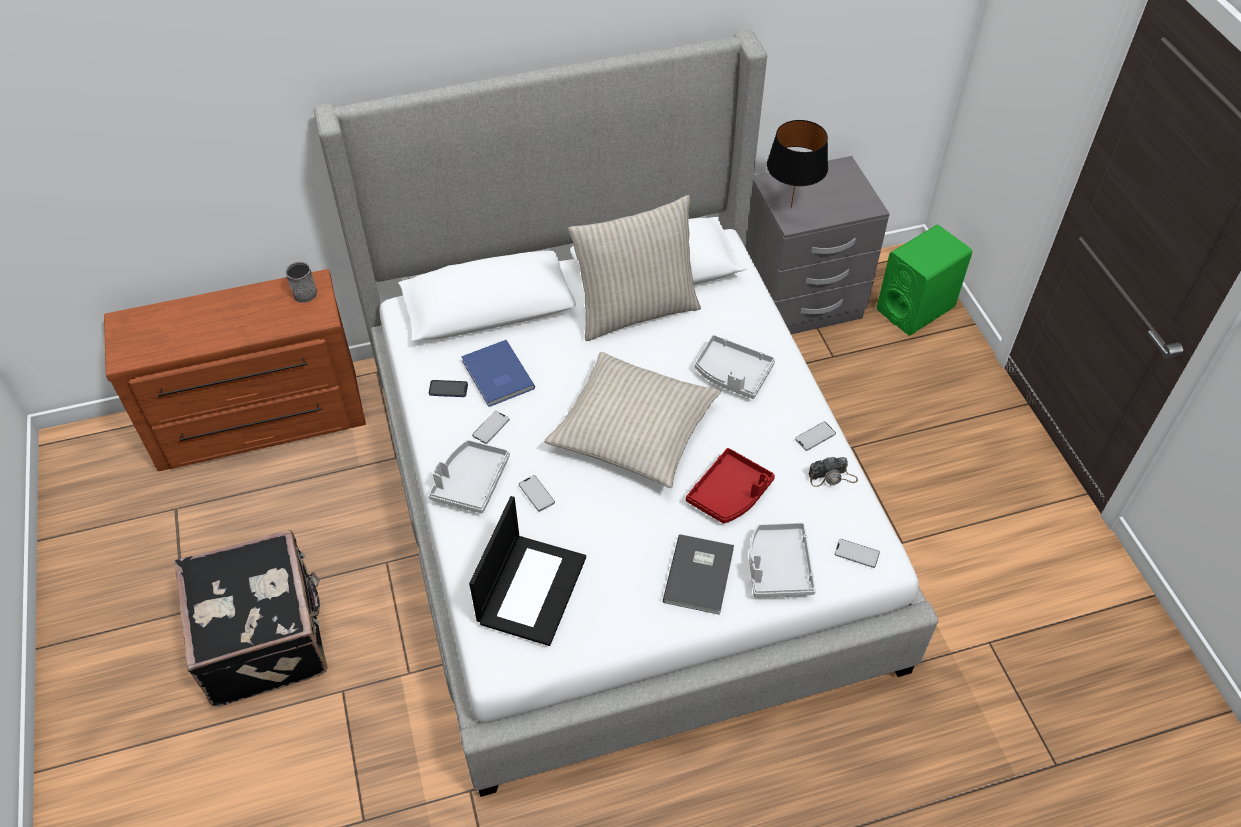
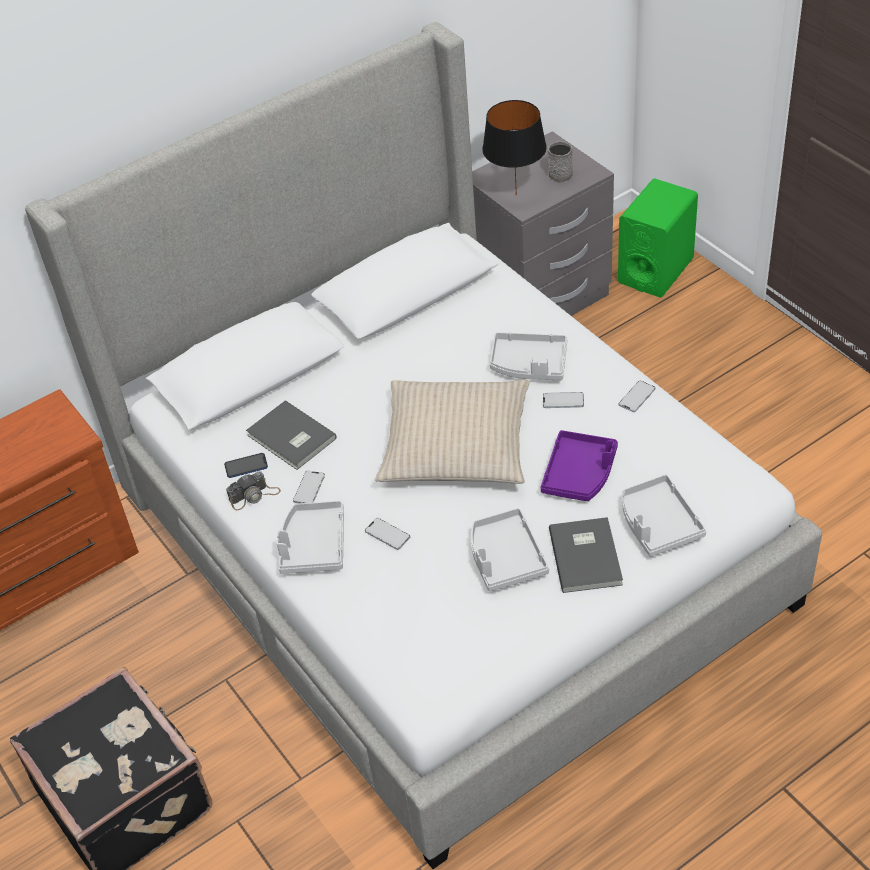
camera: 15 degrees left, 5 degrees down
grey mug [285,261,317,303] -> grey mug moved to [547,141,572,183]
blue book [461,340,535,407] -> grey book [246,400,337,470]
laptop [469,496,586,646] -> none
beige pillow [568,195,701,341] -> none
red tray [686,448,775,524] -> purple tray [541,430,618,501]
camera [809,457,858,487] -> camera moved to [226,472,281,510]
phone [834,539,880,568] -> phone moved to [543,392,584,408]
none -> grey tray [471,508,549,592]

